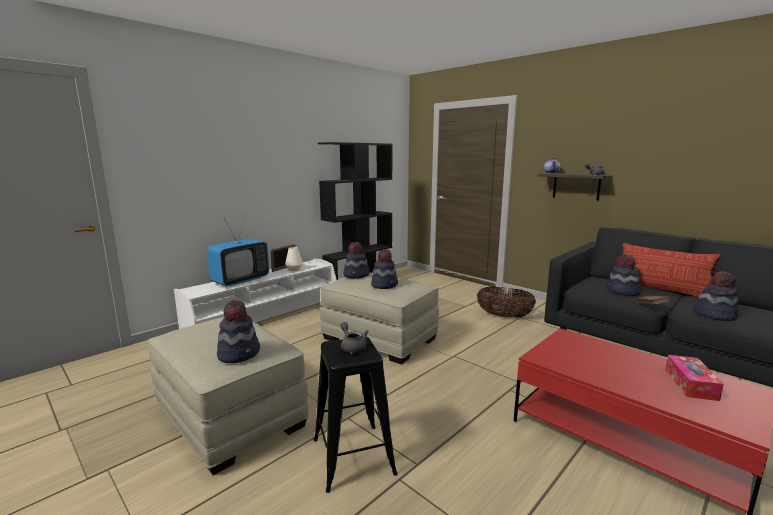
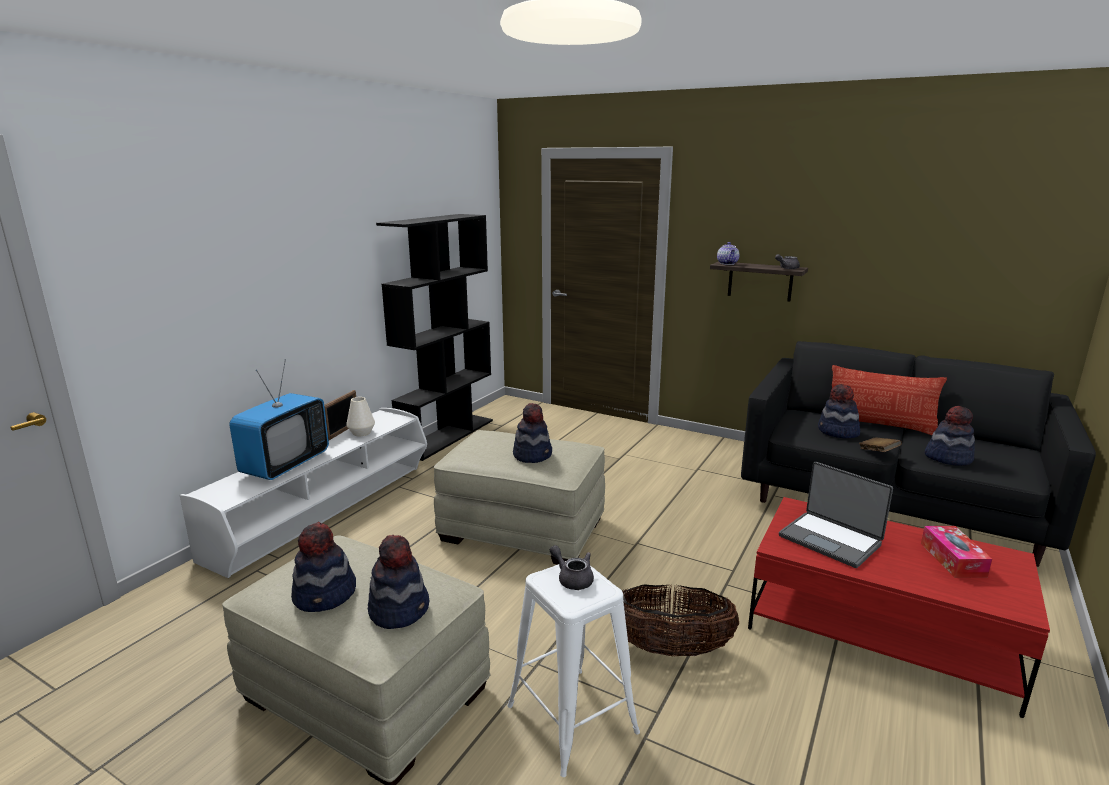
camera: 15 degrees left, 5 degrees up
black stool [314,337,398,493] -> white stool [507,561,640,777]
hat [343,242,370,278] -> hat moved to [291,522,356,612]
basket [476,287,536,318] -> basket moved to [622,584,739,657]
none -> laptop [779,462,893,568]

